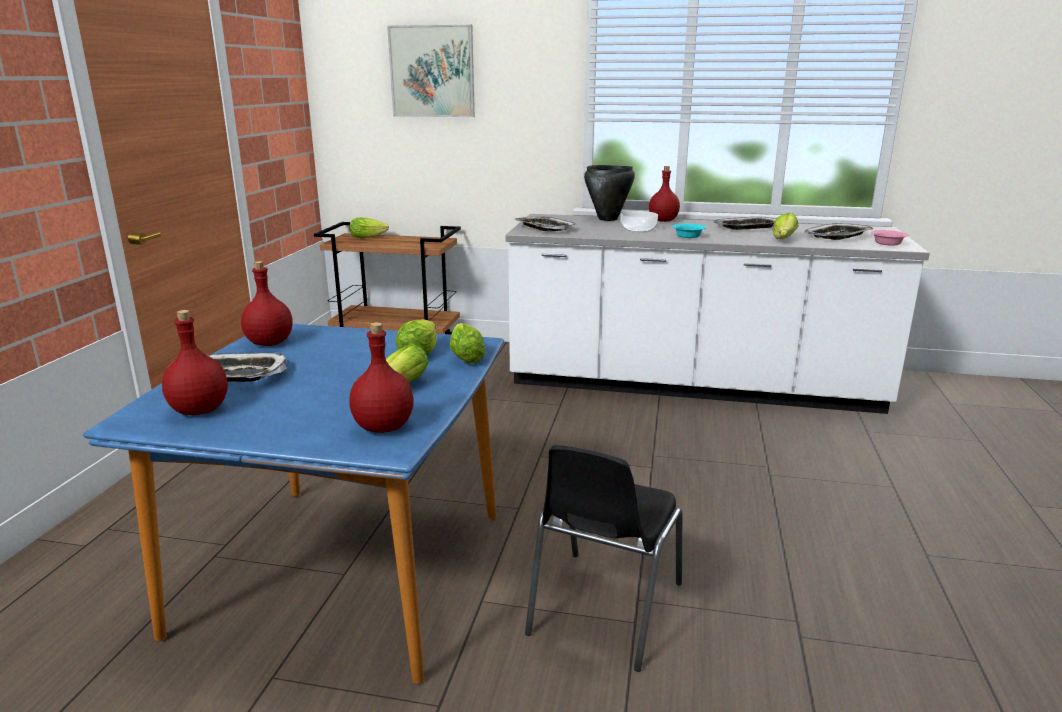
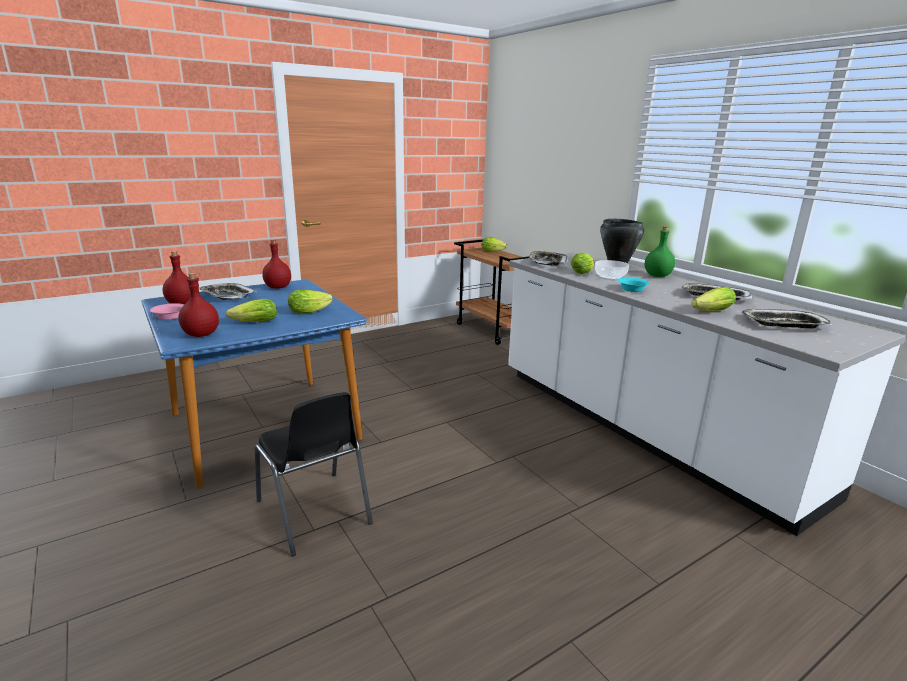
camera: 45 degrees right, 0 degrees up
picture [387,25,475,117] -> none
lettuce [450,323,486,363] -> lettuce moved to [571,253,594,274]
black chair [525,445,682,672] -> black chair turned 105 degrees counterclockwise [255,392,373,557]
red bottle [649,166,680,222] -> green bottle [645,226,675,277]
pink bowl [870,230,909,246] -> pink bowl moved to [150,303,184,320]

